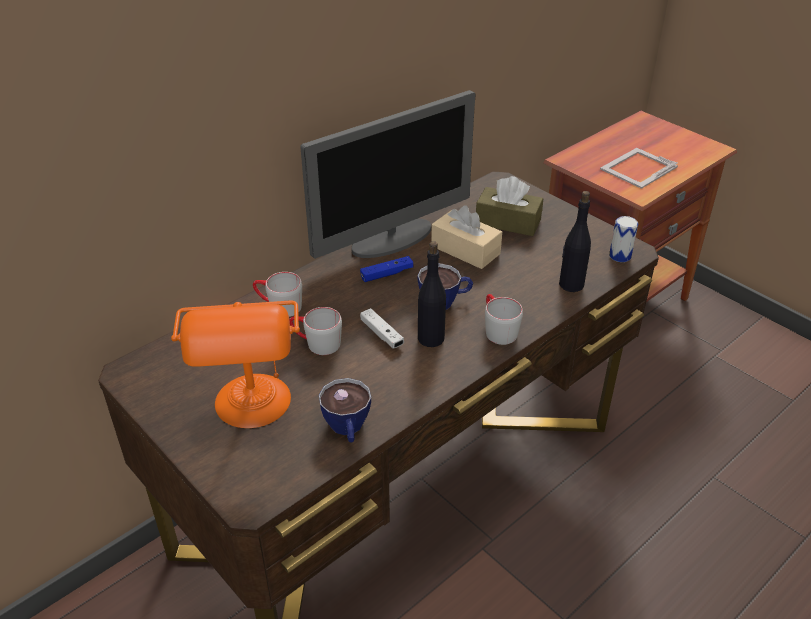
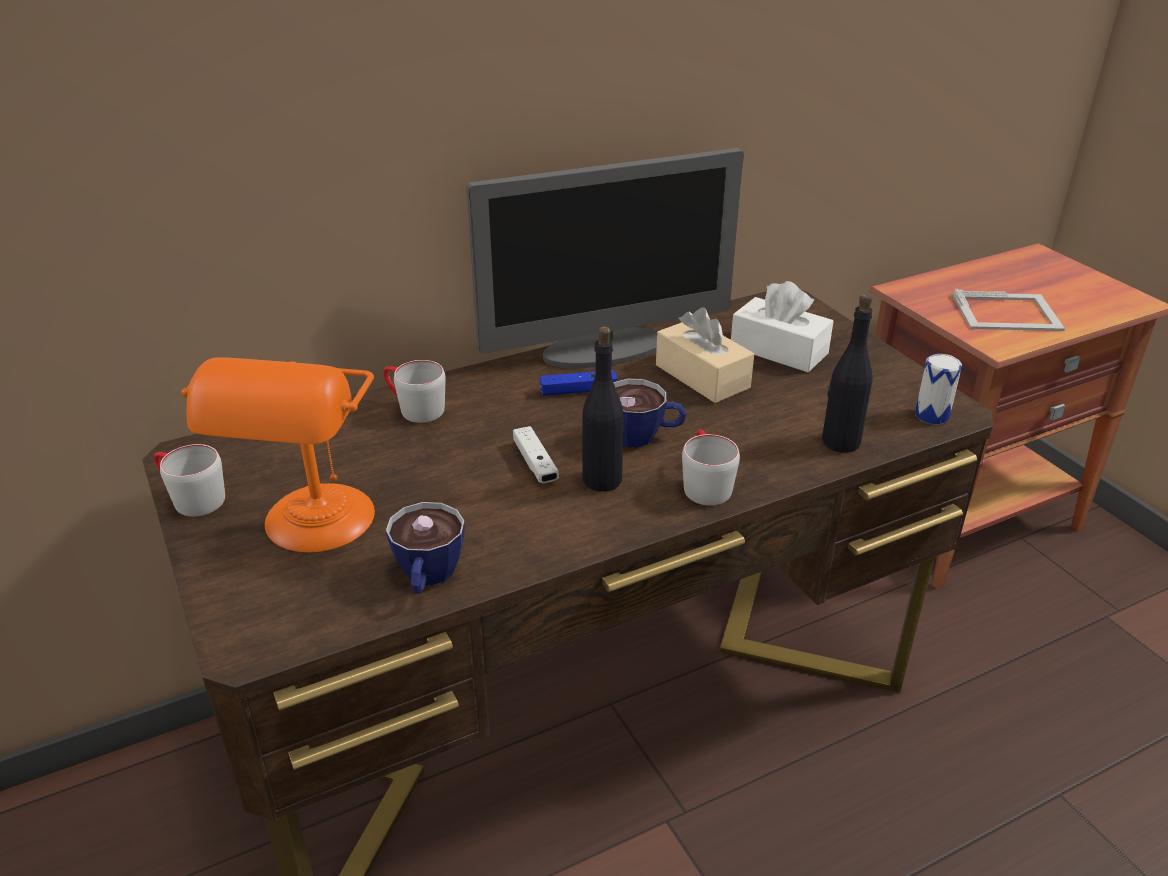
camera: 15 degrees right, 5 degrees down
grey mug [289,307,342,355] -> grey mug moved to [154,444,225,517]
brown tissue box [476,176,543,236] -> white tissue box [731,281,833,372]
picture frame [600,148,678,189] -> picture frame turned 150 degrees counterclockwise [952,288,1065,331]

